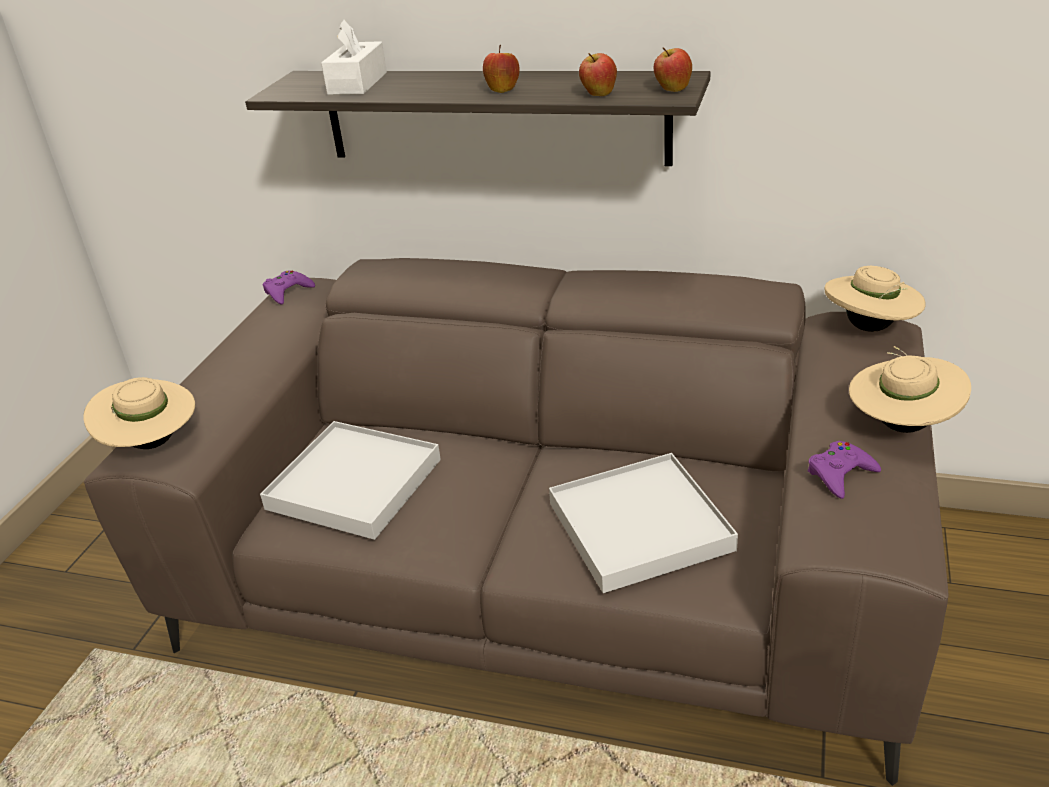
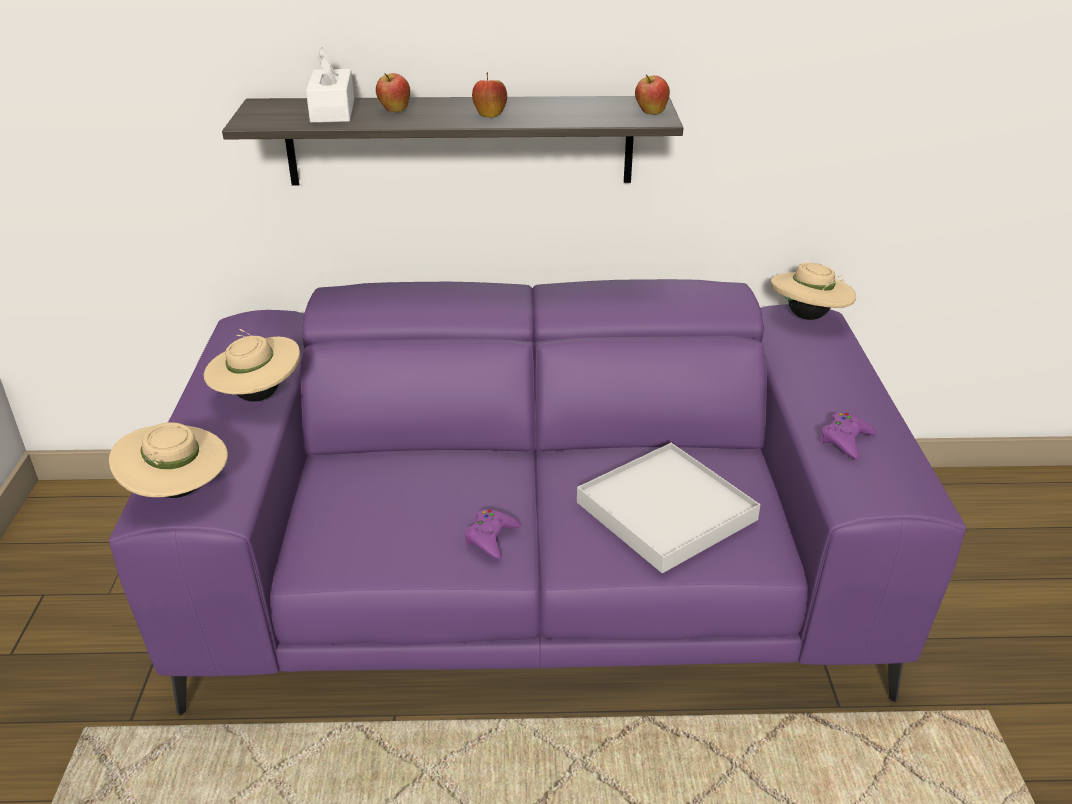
camera: 20 degrees left, 0 degrees up
brown sofa [84,258,948,786] -> purple sofa [109,279,966,716]
white tray [260,421,441,540] -> none
purple game controller [263,270,315,305] -> purple game controller moved to [465,509,521,559]
apple [579,53,617,96] -> apple moved to [376,73,410,112]
beige hat [849,346,971,433] -> beige hat moved to [204,329,300,401]

